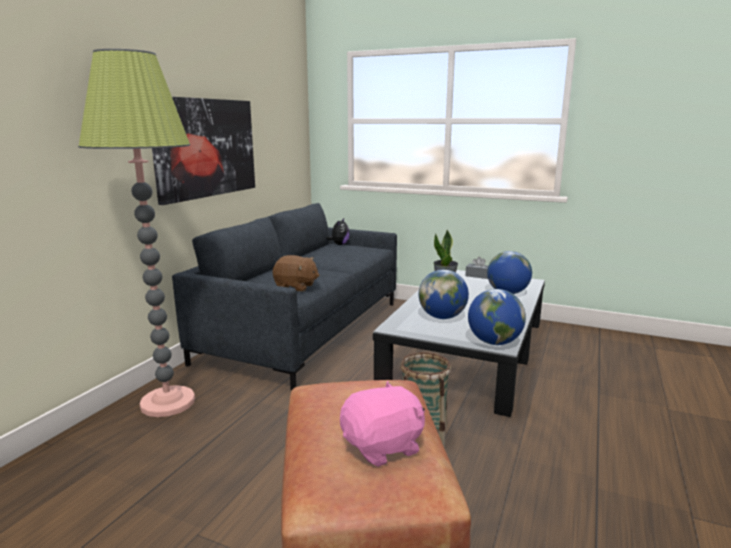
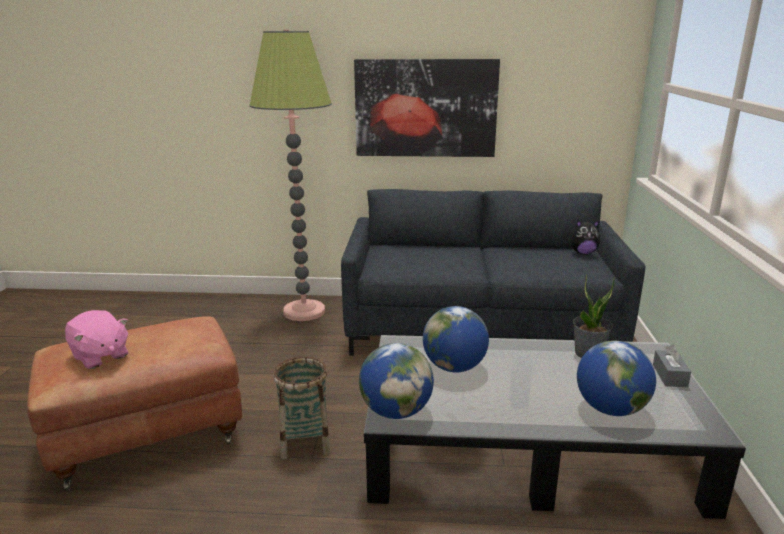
camera: 70 degrees right, 5 degrees up
brown plush toy [273,255,320,292] -> none

